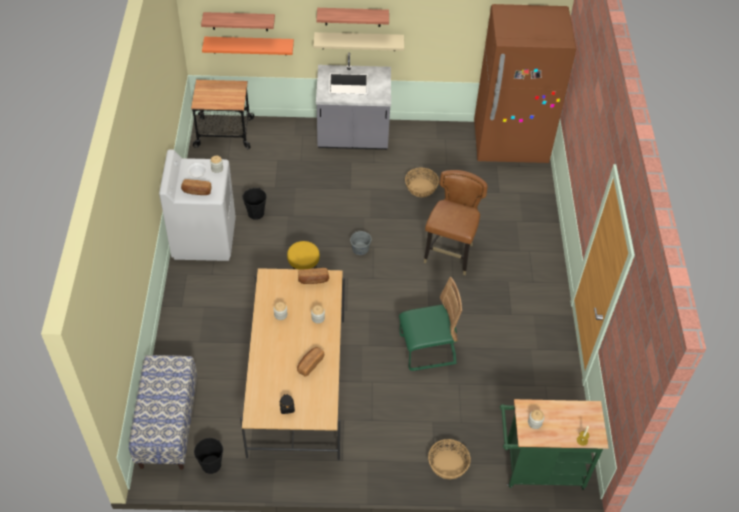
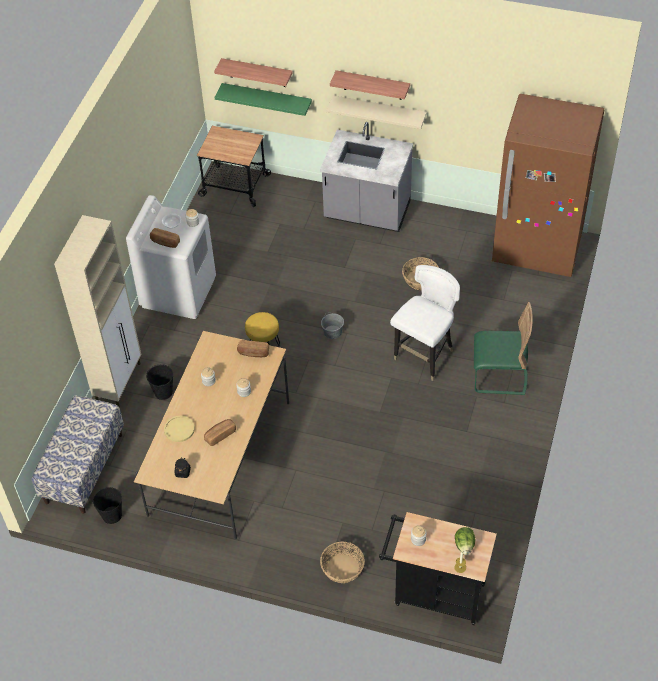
camera: 20 degrees right, 0 degrees up
orange shelf [202,37,294,55] -> green shelf [215,83,312,116]
black bucket [242,188,266,220] -> black bucket moved to [146,364,173,400]
green chair [399,277,462,371] -> green chair moved to [474,302,533,395]
brown chair [424,170,488,275] -> white chair [390,265,460,381]
green cart [500,399,609,489] -> black cart [379,512,497,625]
none -> beige cabinet [54,215,141,407]
none -> yellow plate [164,415,195,442]
none -> lettuce [455,527,476,555]

